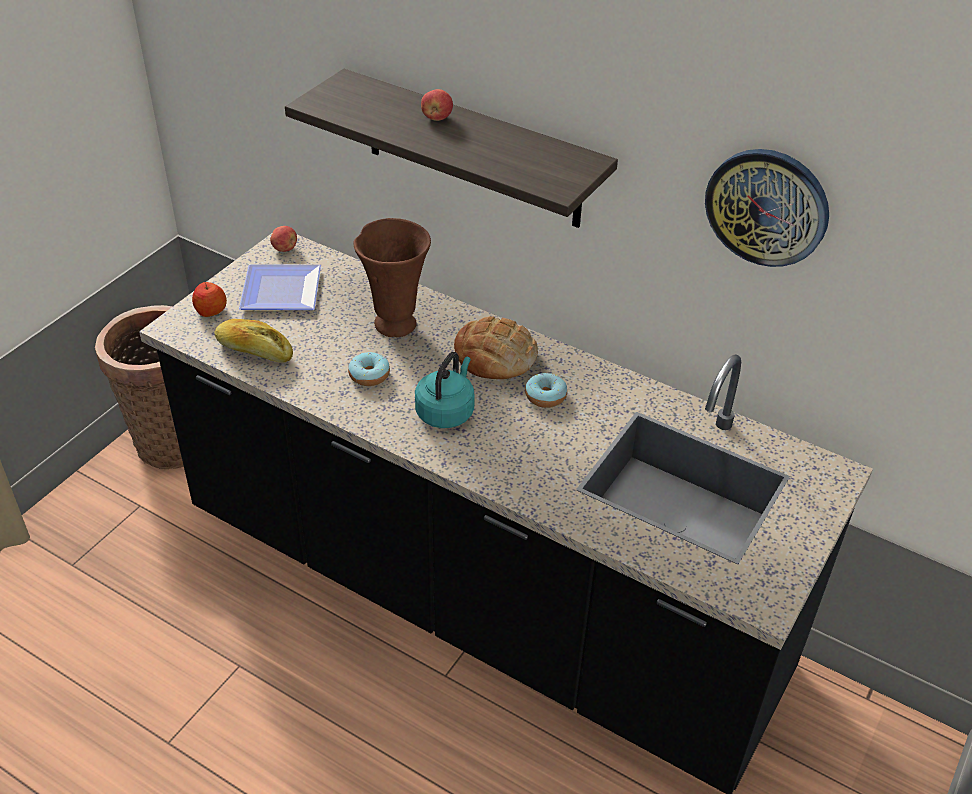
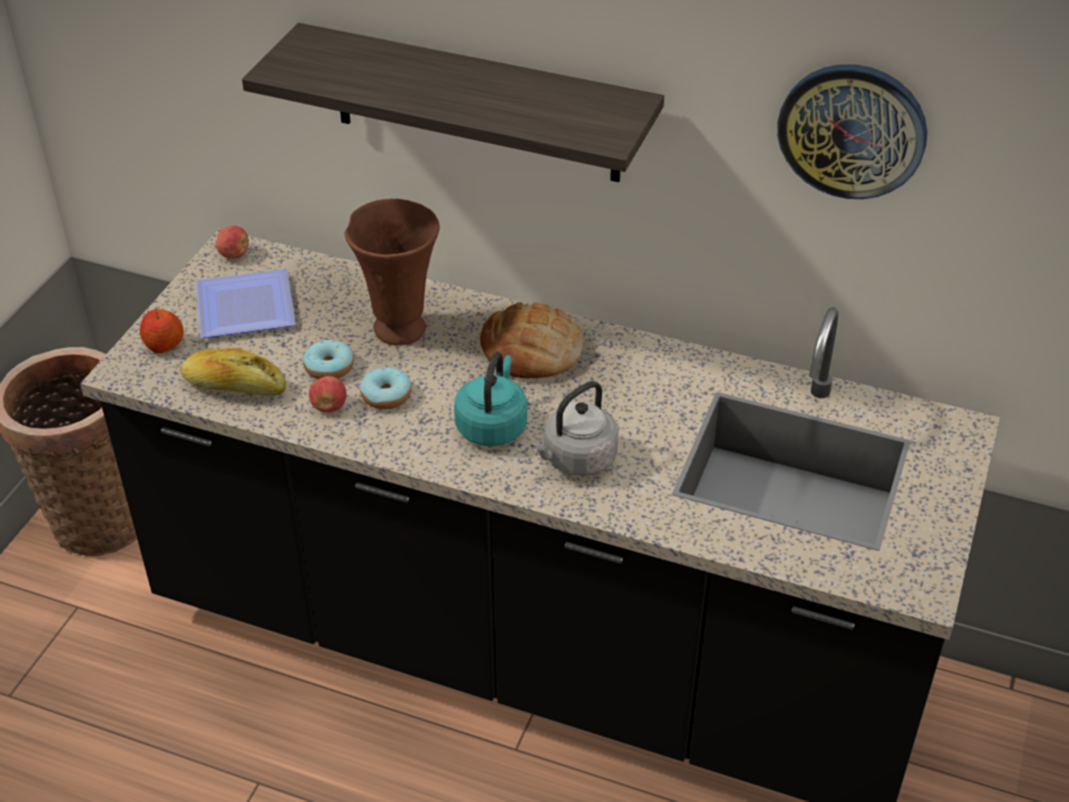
camera: 10 degrees left, 0 degrees up
apple [421,89,453,121] -> apple moved to [309,376,347,413]
donut [525,373,567,408] -> donut moved to [303,340,354,379]
none -> grey kettle [530,381,618,476]

